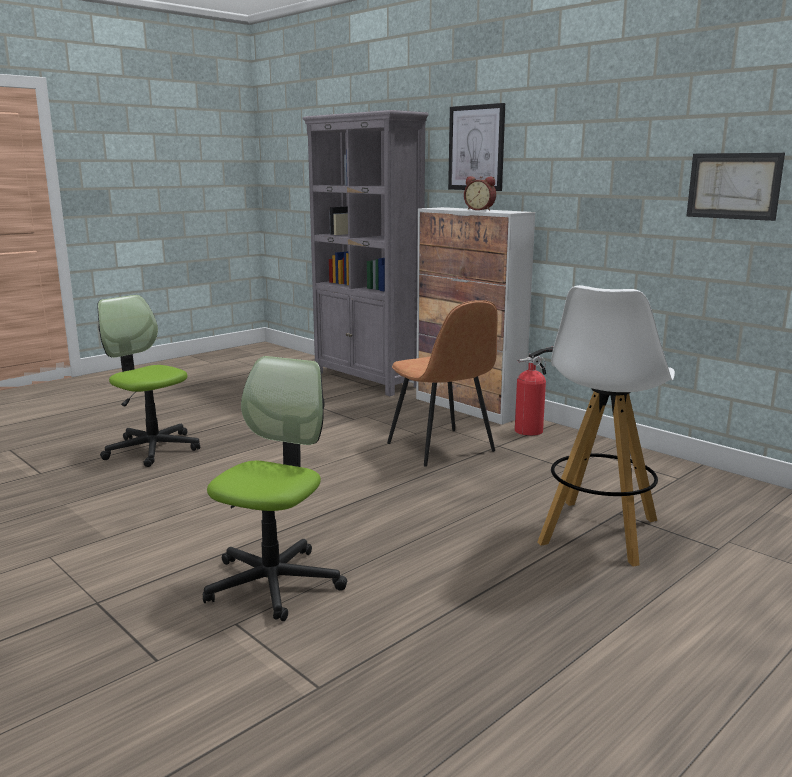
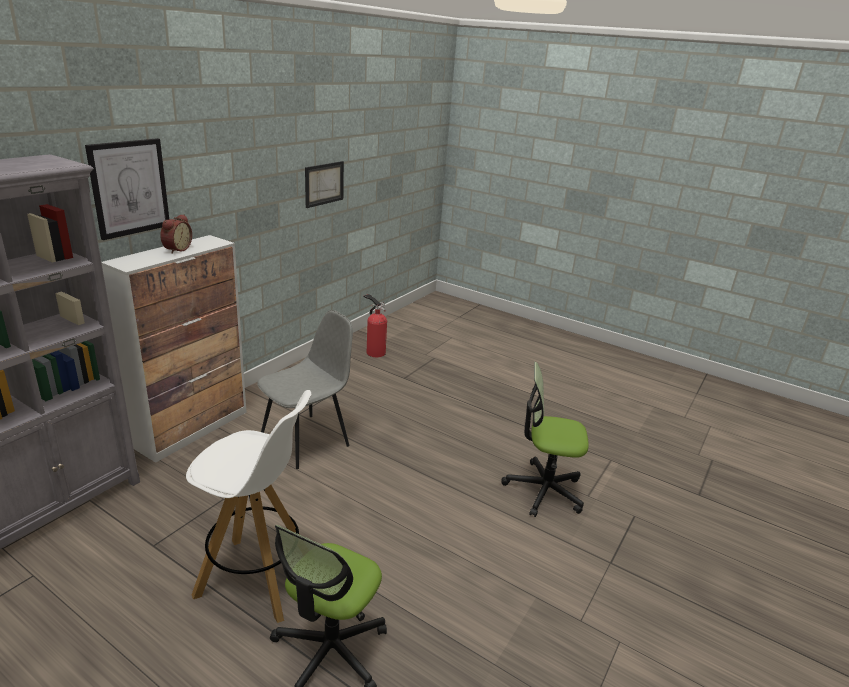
camera: 105 degrees left, 10 degrees up
brown chair [387,300,497,467] -> grey chair [257,310,353,469]
fire extinguisher [515,347,553,436] -> fire extinguisher moved to [363,294,387,357]
white stool [538,285,675,567] -> white stool moved to [186,390,311,623]

